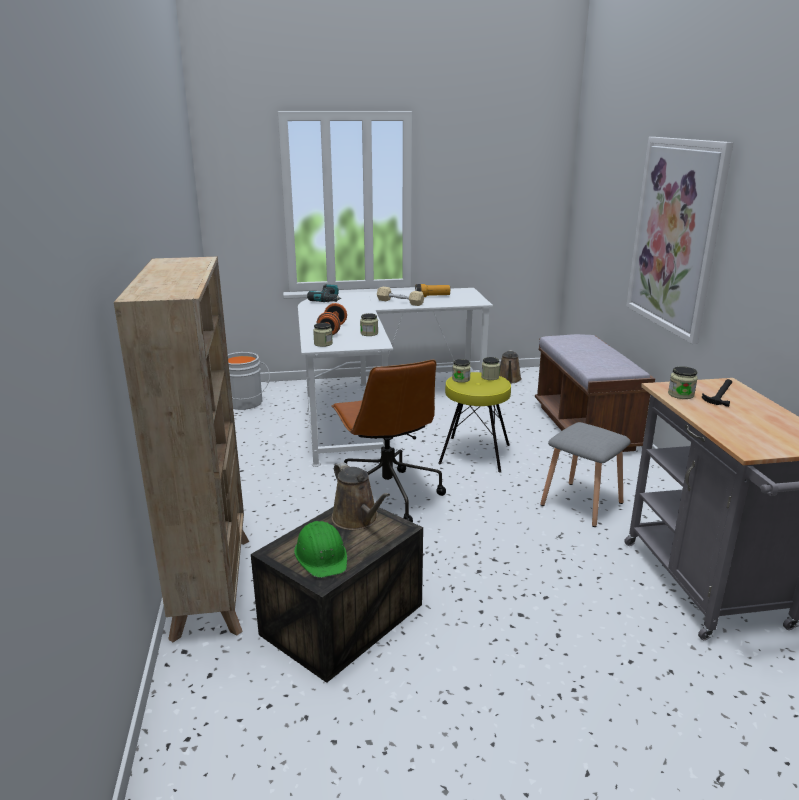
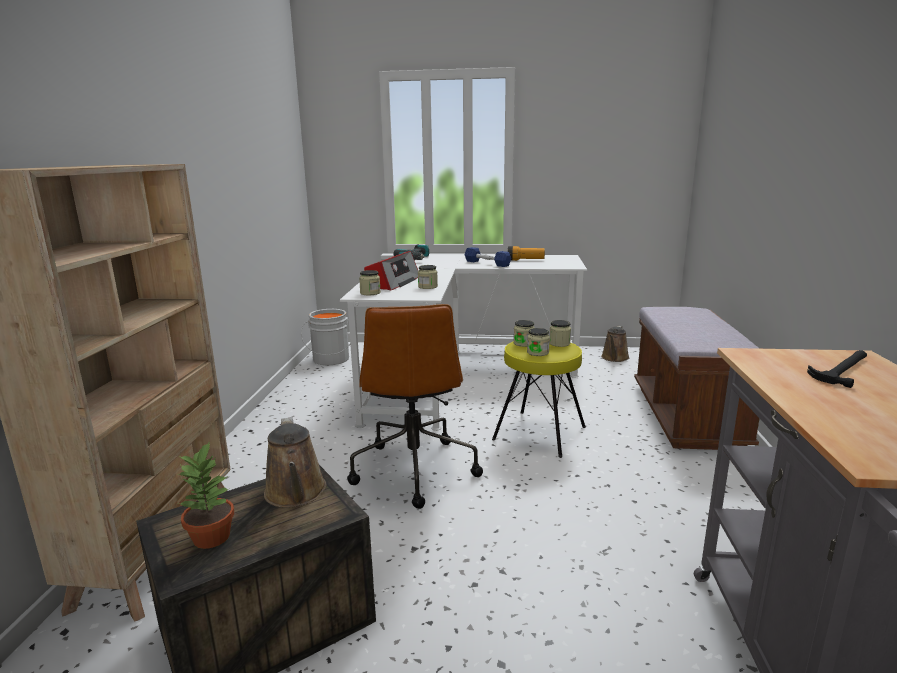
camera: 15 degrees right, 5 degrees down
green hard hat [294,521,347,578] -> potted plant [178,441,234,549]
orange dumbbell [317,303,347,335] -> radio [364,251,418,290]
beige dumbbell [377,287,424,306] -> blue dumbbell [464,247,511,267]
grey stool [540,422,631,527] -> none
picture [626,137,734,344] -> none
jar [668,366,698,399] -> jar moved to [527,328,550,356]

